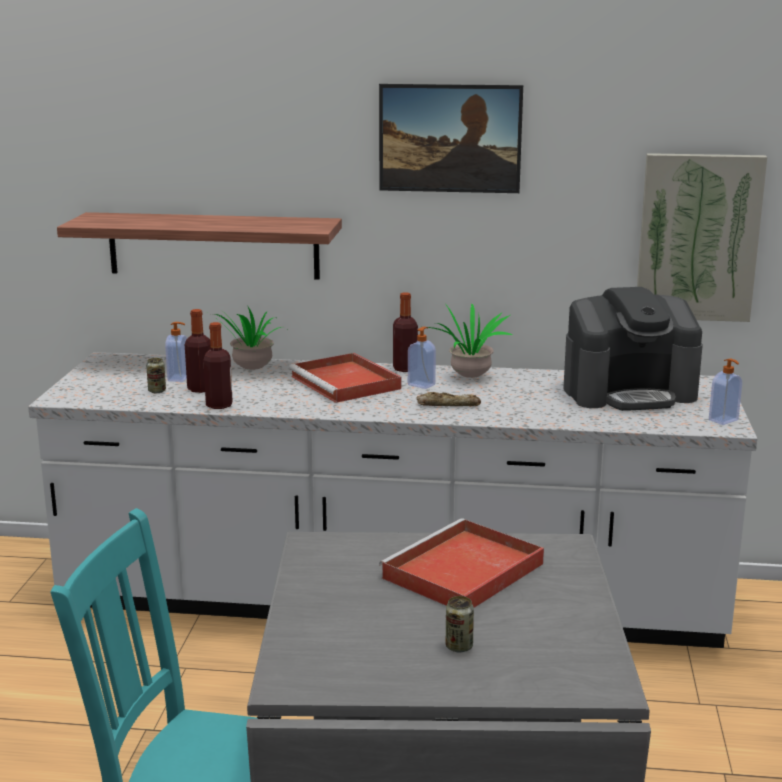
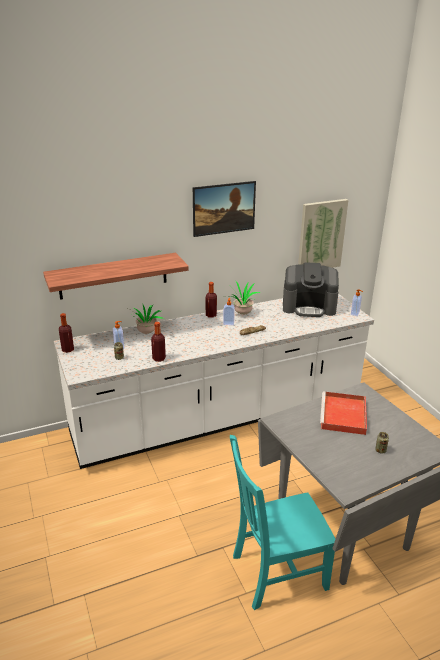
camera: 30 degrees left, 10 degrees up
bottle [185,309,211,393] -> bottle moved to [59,313,74,353]
red tray [289,353,401,403] -> none
coffee machine [563,287,703,411] -> coffee machine turned 45 degrees clockwise [283,262,339,317]

